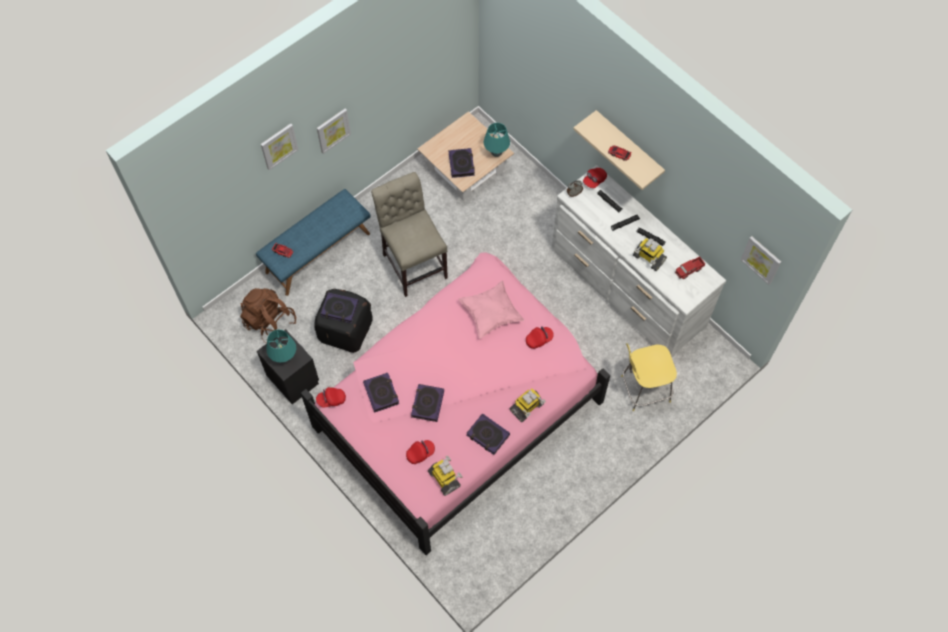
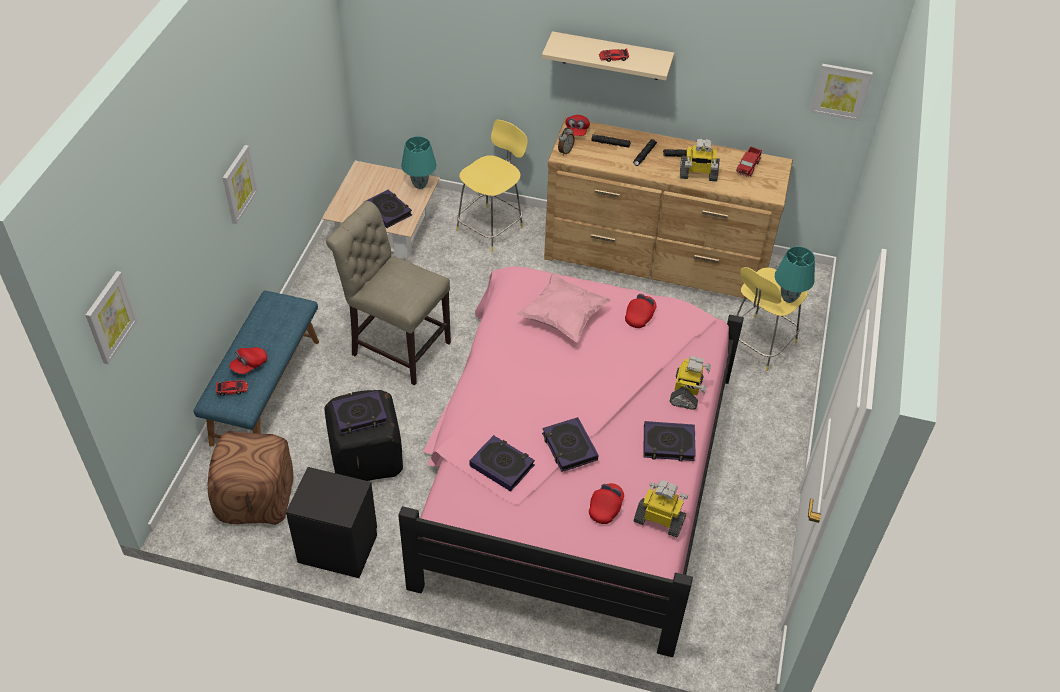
camera: 35 degrees left, 15 degrees down
brown backpack [240,288,296,343] -> brown ottoman [207,431,294,525]
picture [261,124,298,170] -> picture moved to [86,271,137,364]
turquoise table lamp [266,329,296,363] -> turquoise table lamp moved to [775,246,815,303]
red cap [316,387,346,408] -> red cap moved to [229,347,267,374]
white dresser [552,165,726,357] -> brown dresser [544,117,793,302]
none -> yellow stool [456,120,528,252]

